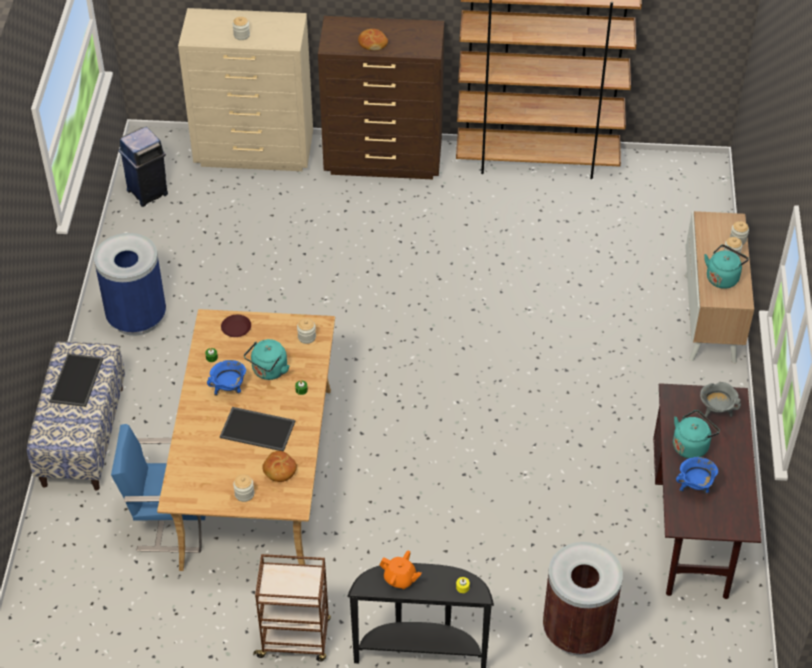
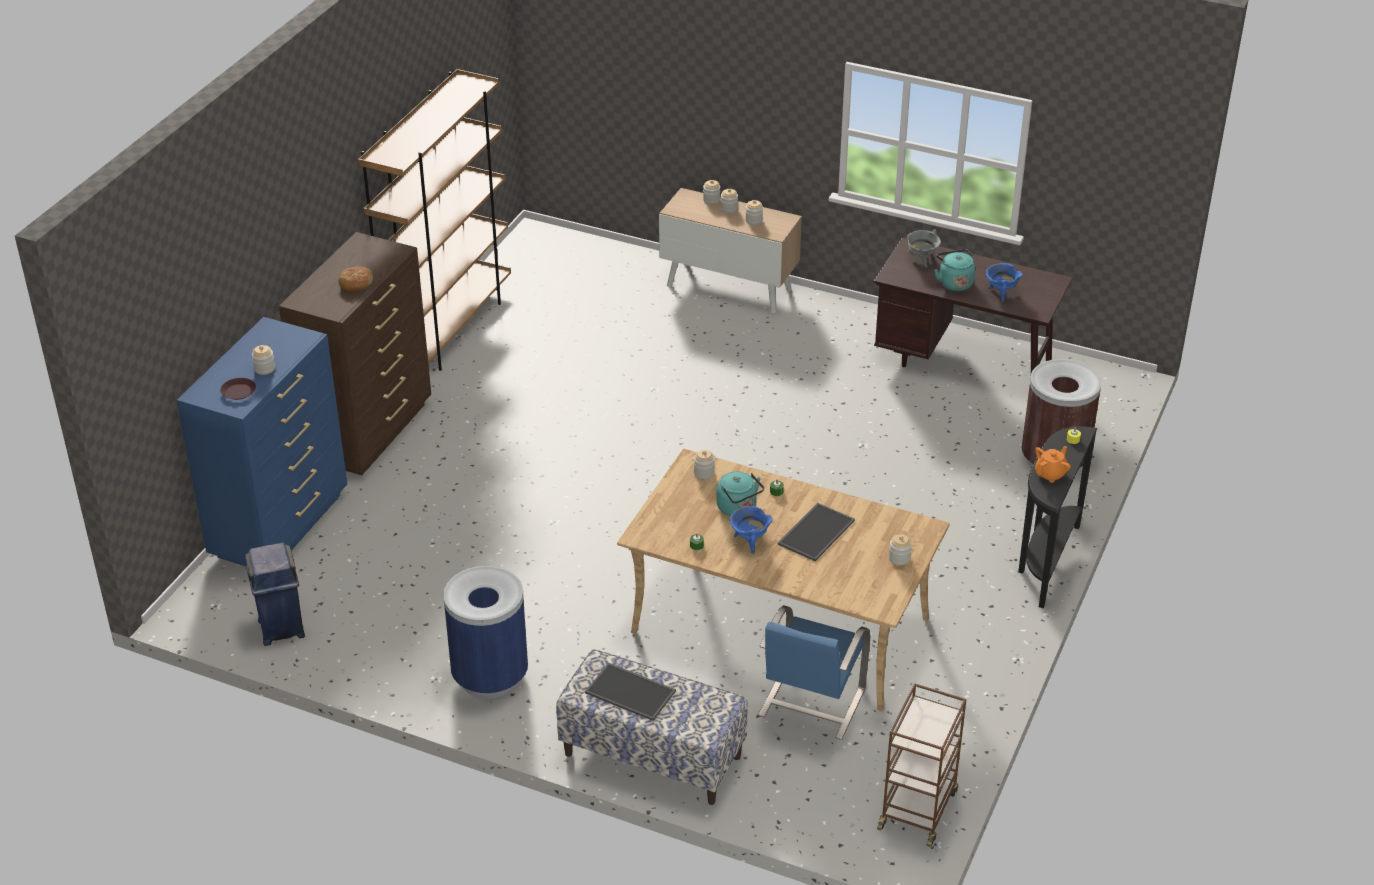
camera: 70 degrees left, 10 degrees down
beige dresser [178,8,313,171] -> blue dresser [177,317,347,567]
brown plate [221,315,251,337] -> brown plate moved to [220,378,256,400]
brown cart [253,554,331,662] -> brown cart moved to [877,683,967,847]
bread [262,451,297,482] -> none
turquoise kettle [704,244,749,289] -> jar [745,200,763,225]

